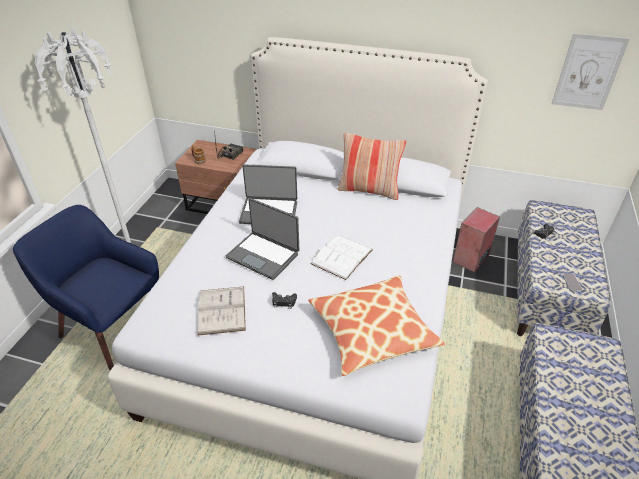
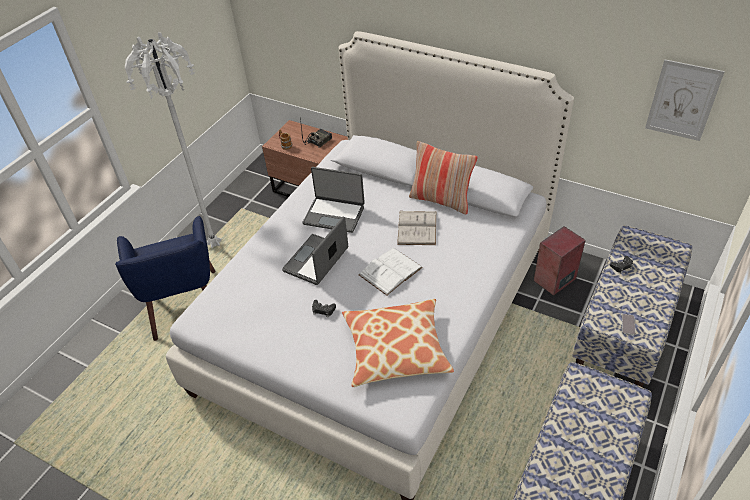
camera: 15 degrees right, 5 degrees up
blue armchair [13,205,159,370] -> blue armchair turned 150 degrees counterclockwise [115,216,215,341]
white book [197,286,246,336] -> white book moved to [397,211,436,245]
laptop [226,198,299,280] -> laptop turned 75 degrees clockwise [282,217,348,285]

